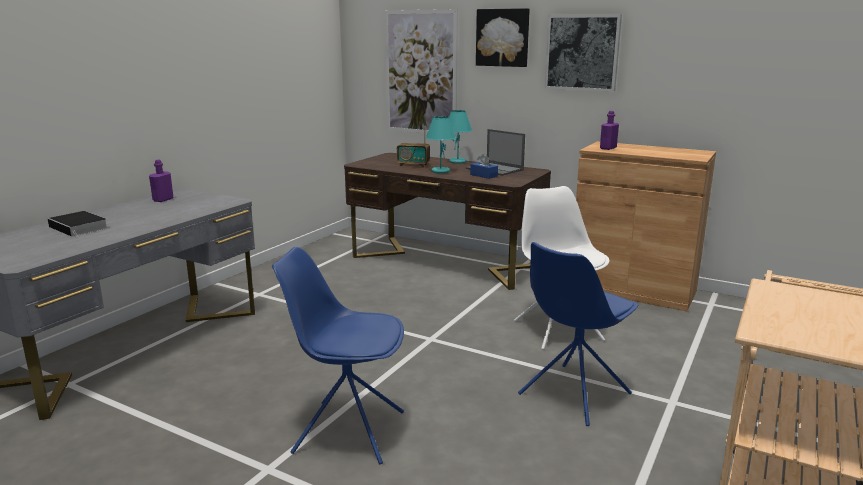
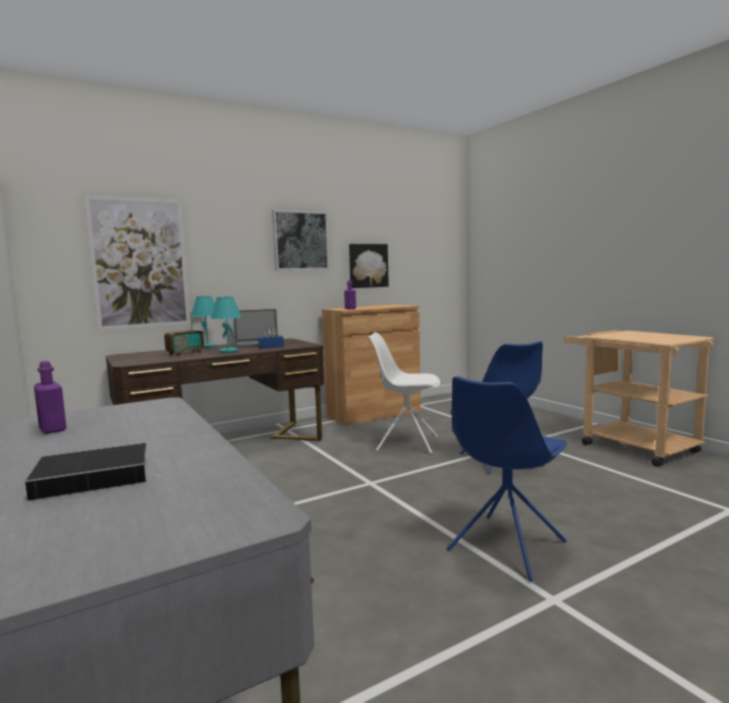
camera: 60 degrees left, 10 degrees down
picture [476,8,530,67] -> picture moved to [349,244,389,288]

